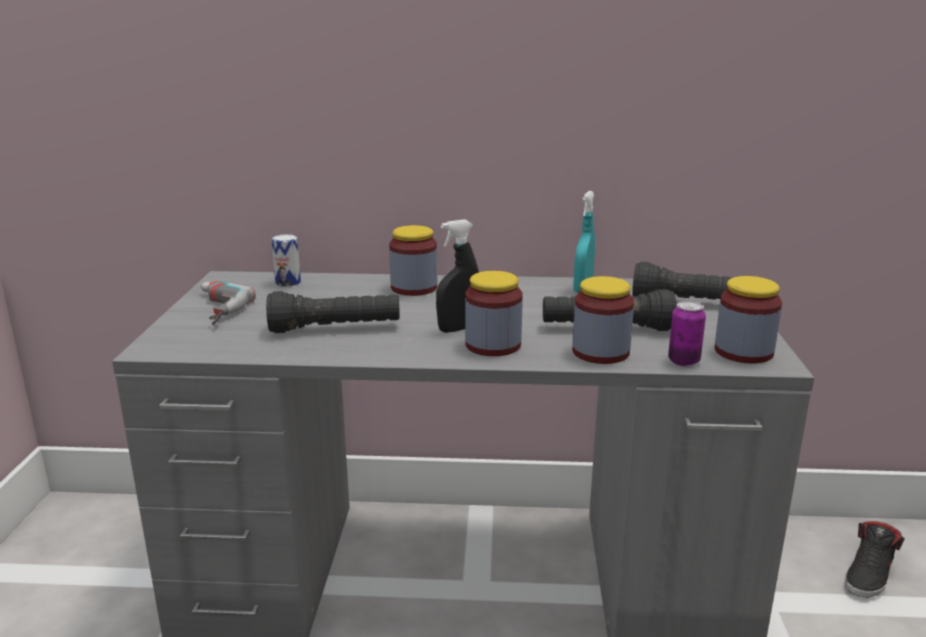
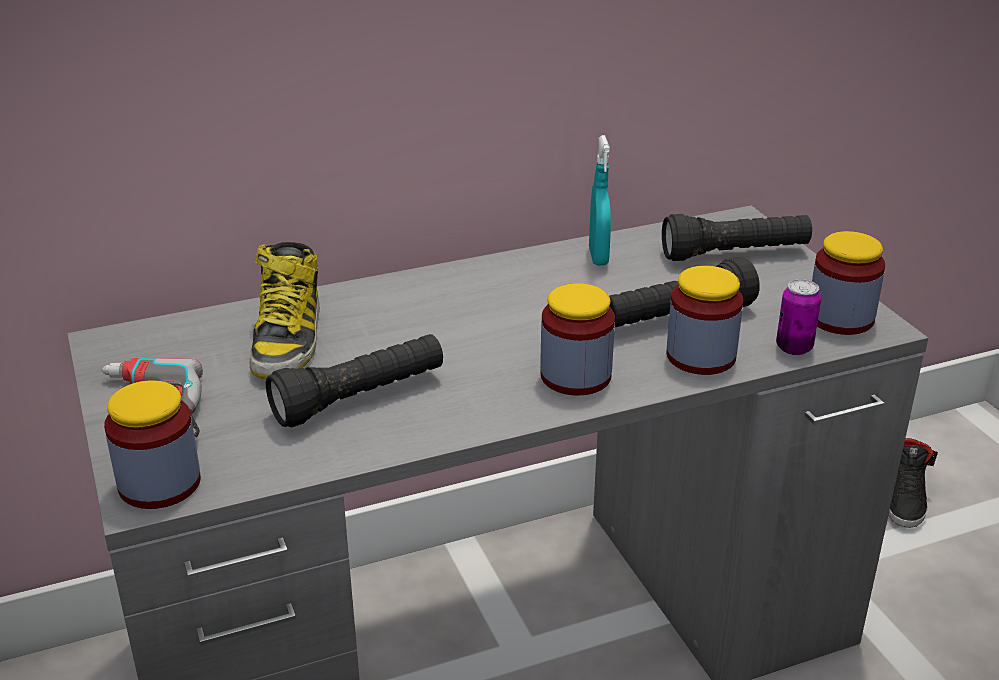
camera: 25 degrees left, 10 degrees up
can [271,234,301,287] -> none
jar [389,225,437,296] -> jar moved to [104,380,201,509]
black spray bottle [436,219,479,333] -> none
none -> boot [250,242,320,379]

